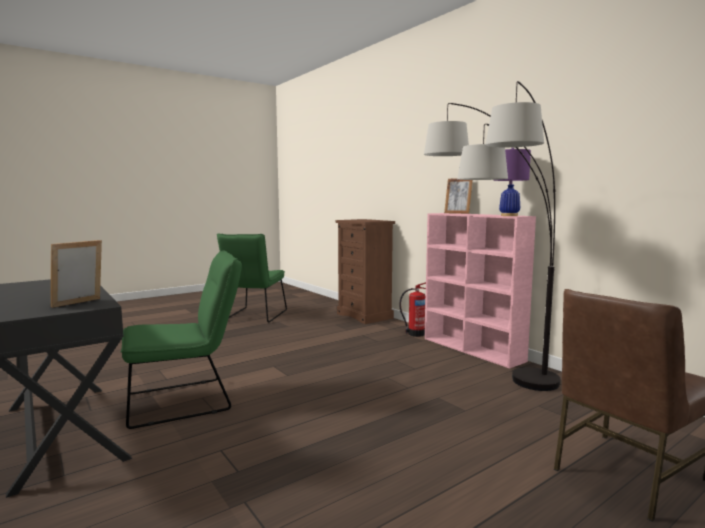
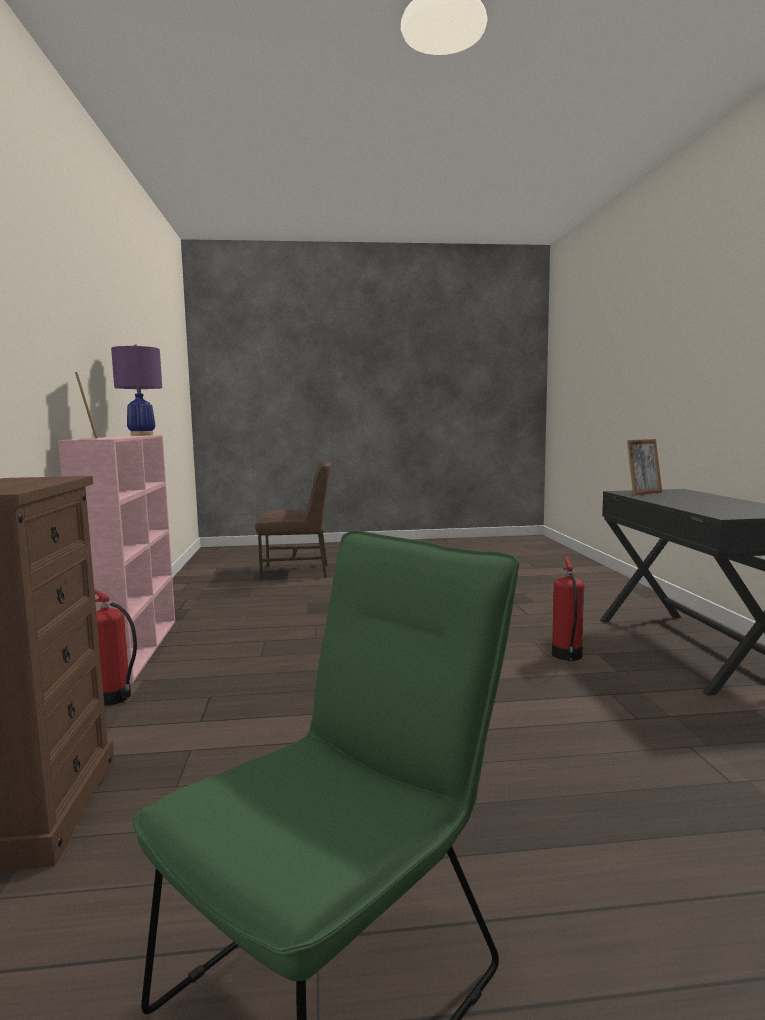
camera: 150 degrees left, 0 degrees up
green chair [121,250,242,429] -> fire extinguisher [552,556,584,661]
floor lamp [424,81,561,391] -> none

